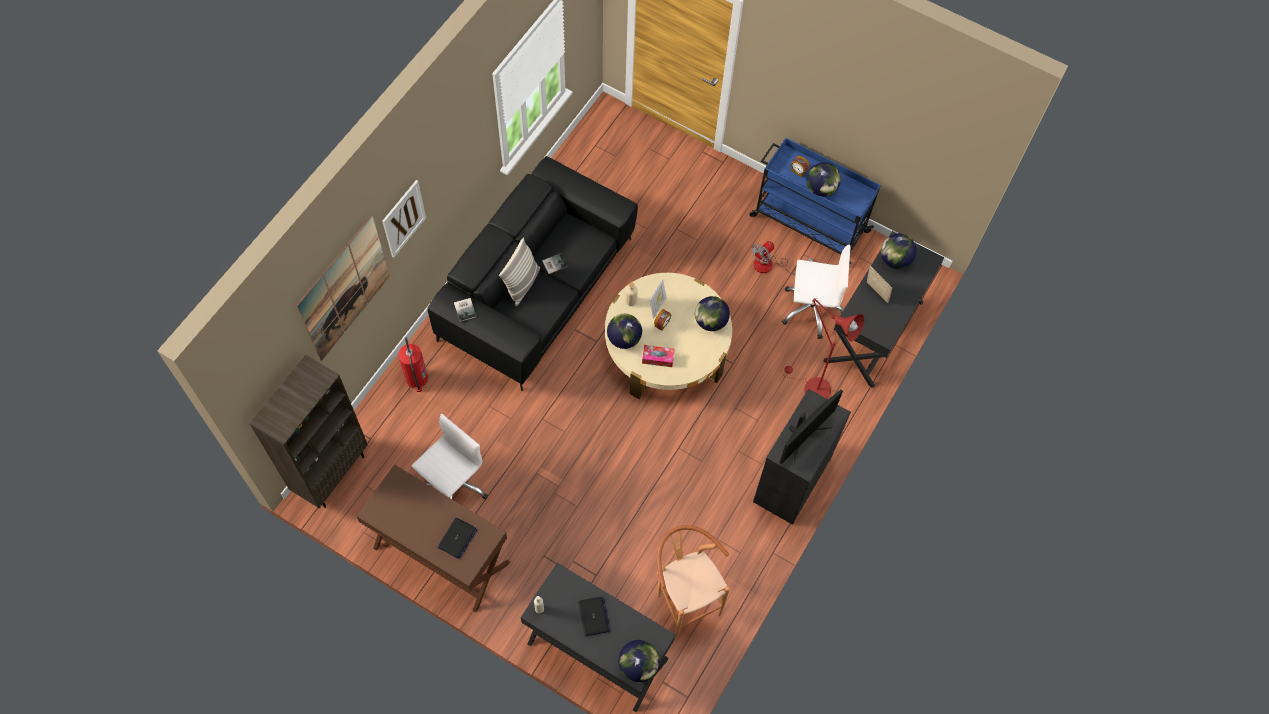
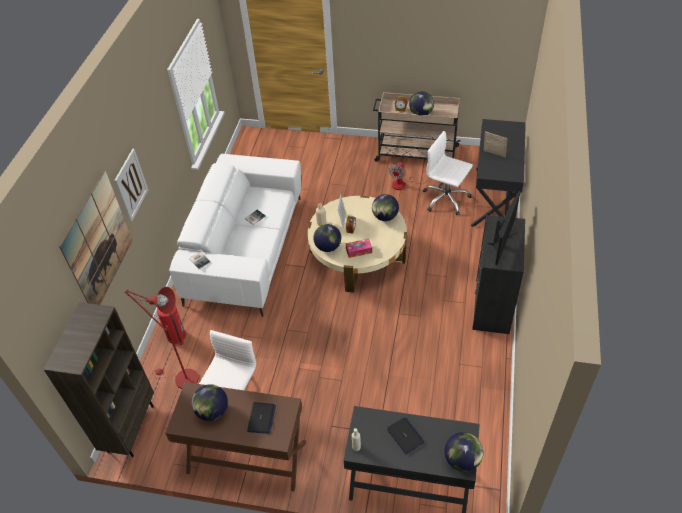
camera: 15 degrees left, 15 degrees down
black sofa [427,156,638,391] -> white sofa [169,154,301,317]
pillow [499,238,540,306] -> none
brown stool [657,525,730,638] -> none
blue cart [750,138,881,264] -> beige cart [373,92,460,162]
red floor lamp [781,298,864,399] -> red floor lamp moved to [125,287,199,389]
white office chair [782,245,851,339] -> white office chair turned 135 degrees counterclockwise [423,131,473,215]
globe [881,234,917,269] -> globe moved to [192,384,228,421]

